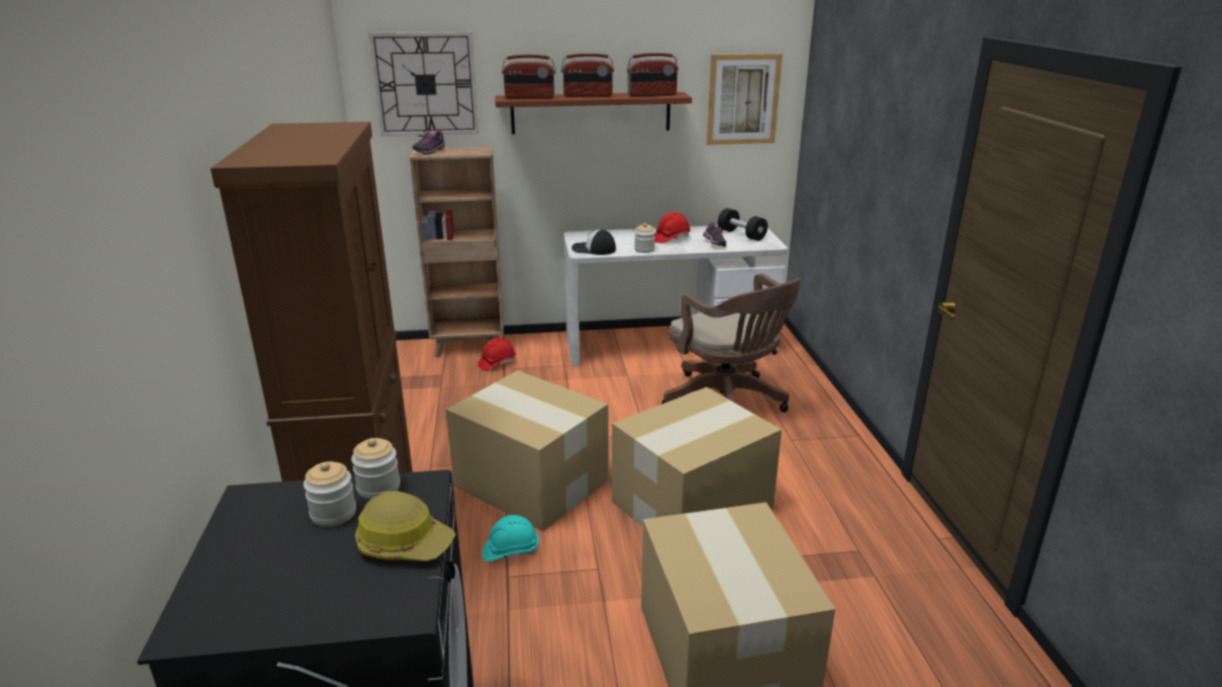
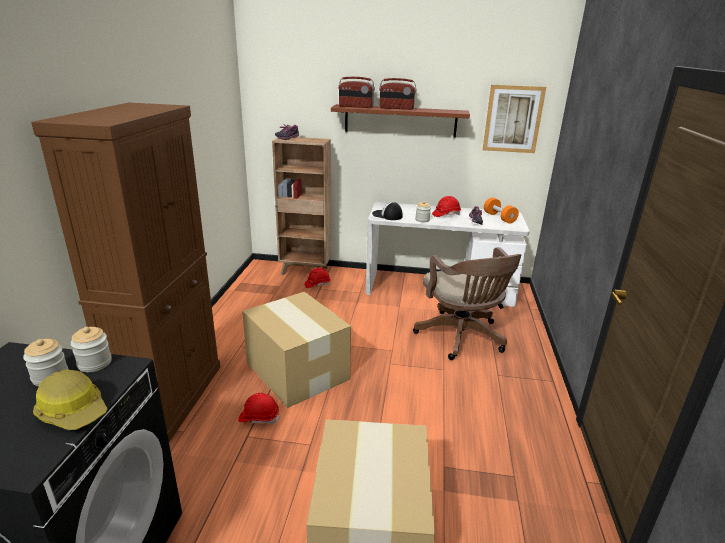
camera: 15 degrees right, 0 degrees up
wall clock [369,32,479,136] -> none
turquoise hard hat [482,515,540,561] -> red hard hat [238,393,280,424]
cardboard box [612,387,782,527] -> none
radio [627,53,678,97] -> none
black dumbbell [718,208,768,241] -> orange dumbbell [484,198,519,224]

